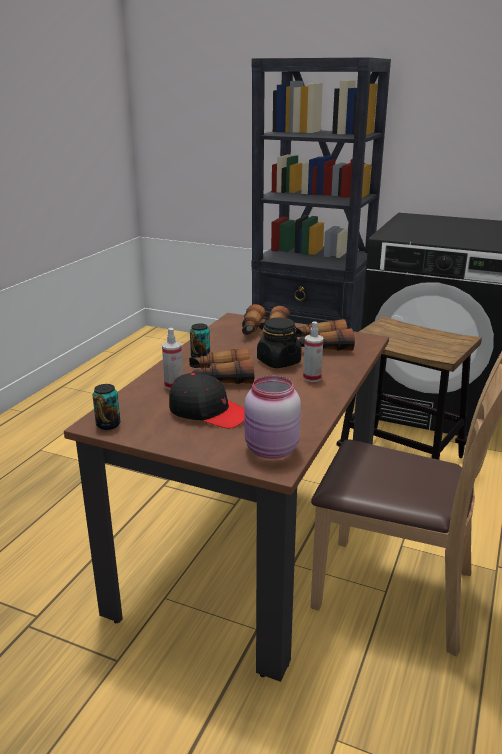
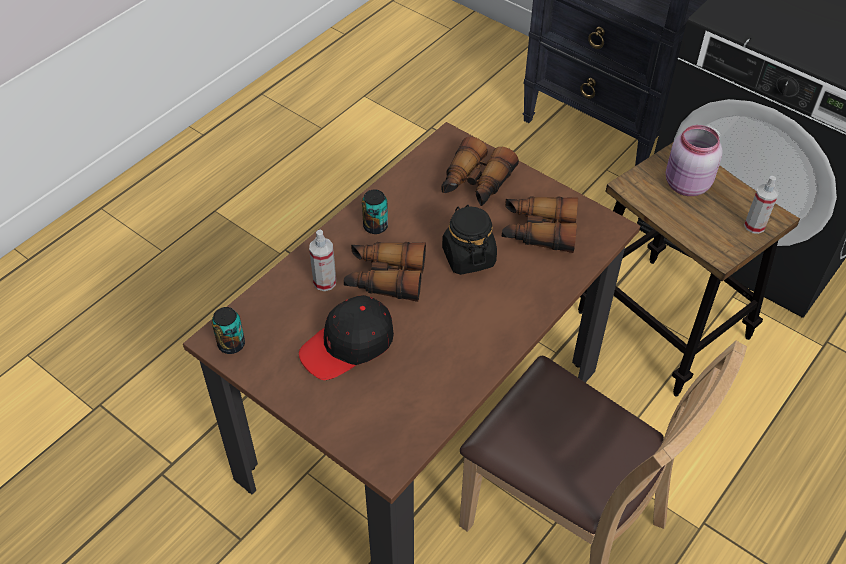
camera: 15 degrees right, 25 degrees up
black cap [169,373,245,428] -> black cap turned 105 degrees clockwise [299,295,394,380]
pink jar [245,376,301,459] -> pink jar moved to [666,125,723,196]
spray bottle [303,321,323,382] -> spray bottle moved to [744,176,779,234]

